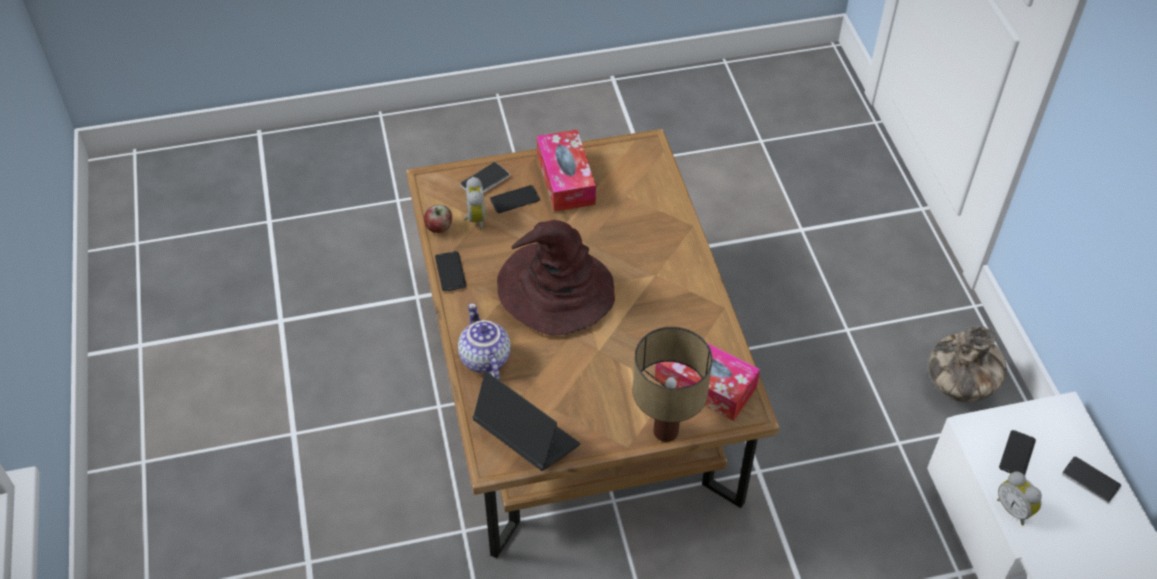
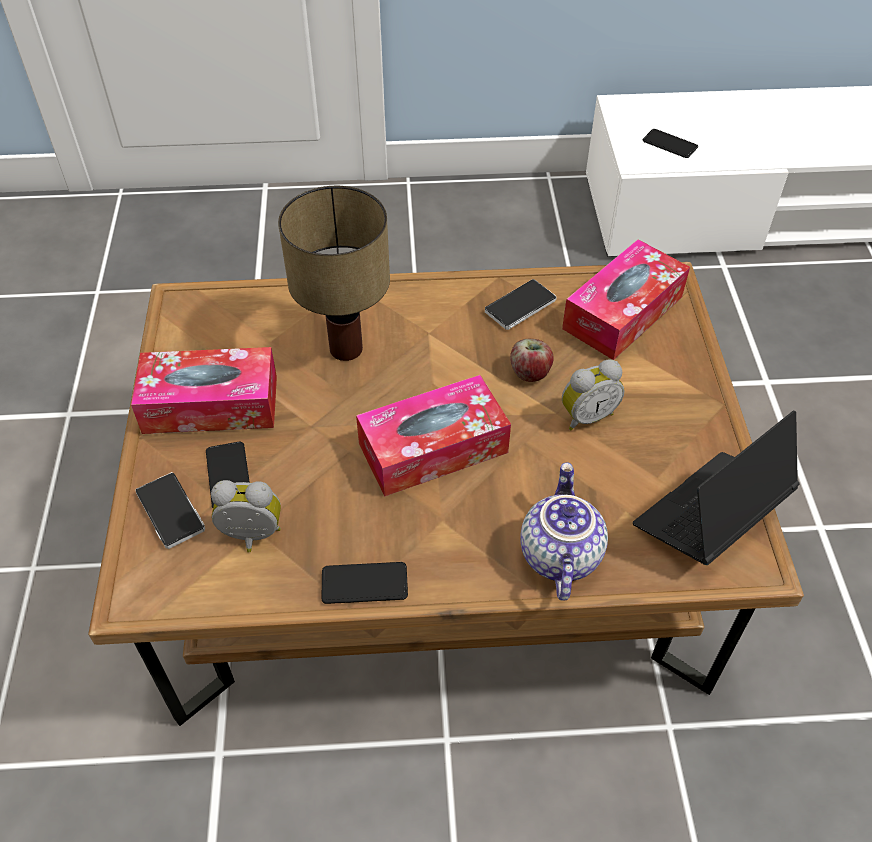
camera: 80 degrees left, 0 degrees up
apple [424,205,452,233] -> apple moved to [510,339,554,382]
teapot [458,303,511,380] -> teapot turned 105 degrees clockwise [521,462,608,601]
brown hat [497,220,615,335] -> tissue box [356,375,511,497]
table lamp [633,327,713,442] -> table lamp moved to [278,186,390,361]
vase [929,326,1007,402] -> none
alarm clock [997,472,1042,525] -> alarm clock moved to [562,359,624,431]
phone [1062,456,1122,504] -> phone moved to [485,279,557,330]

